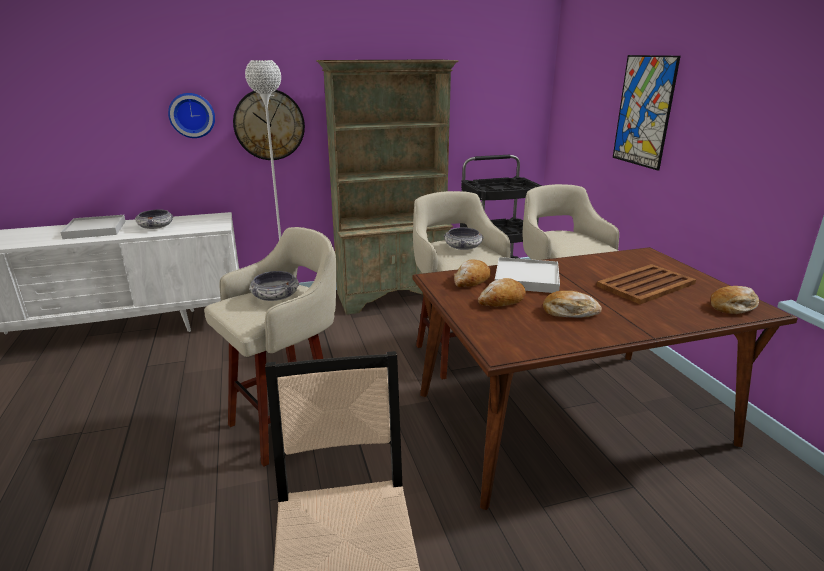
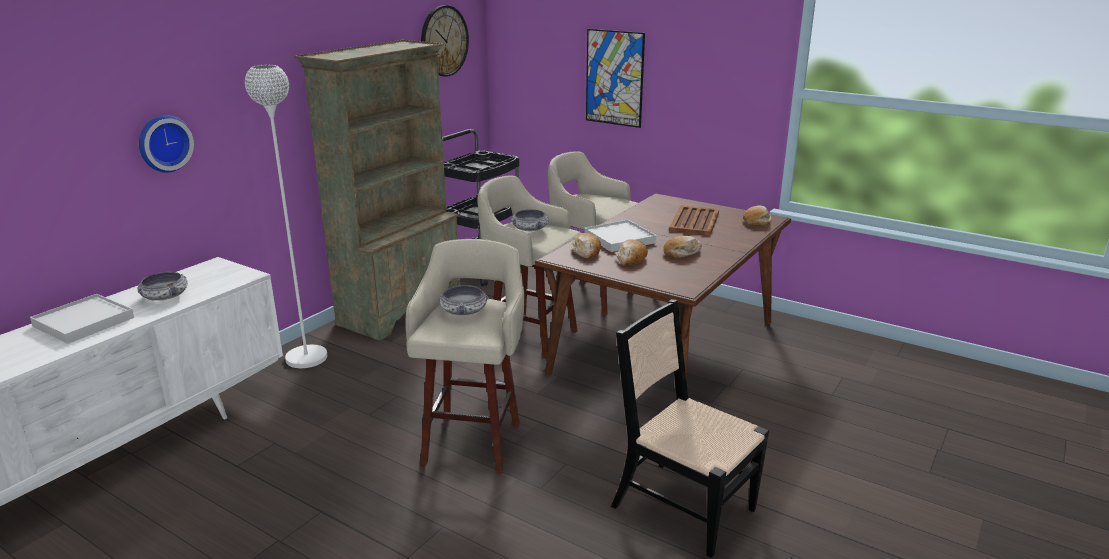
camera: 40 degrees left, 0 degrees up
wall clock [233,90,305,160] -> wall clock moved to [421,5,469,77]

